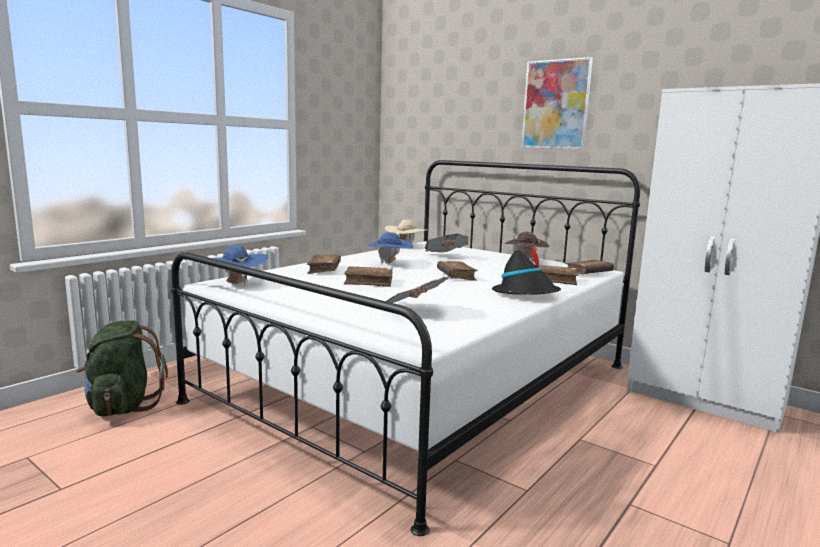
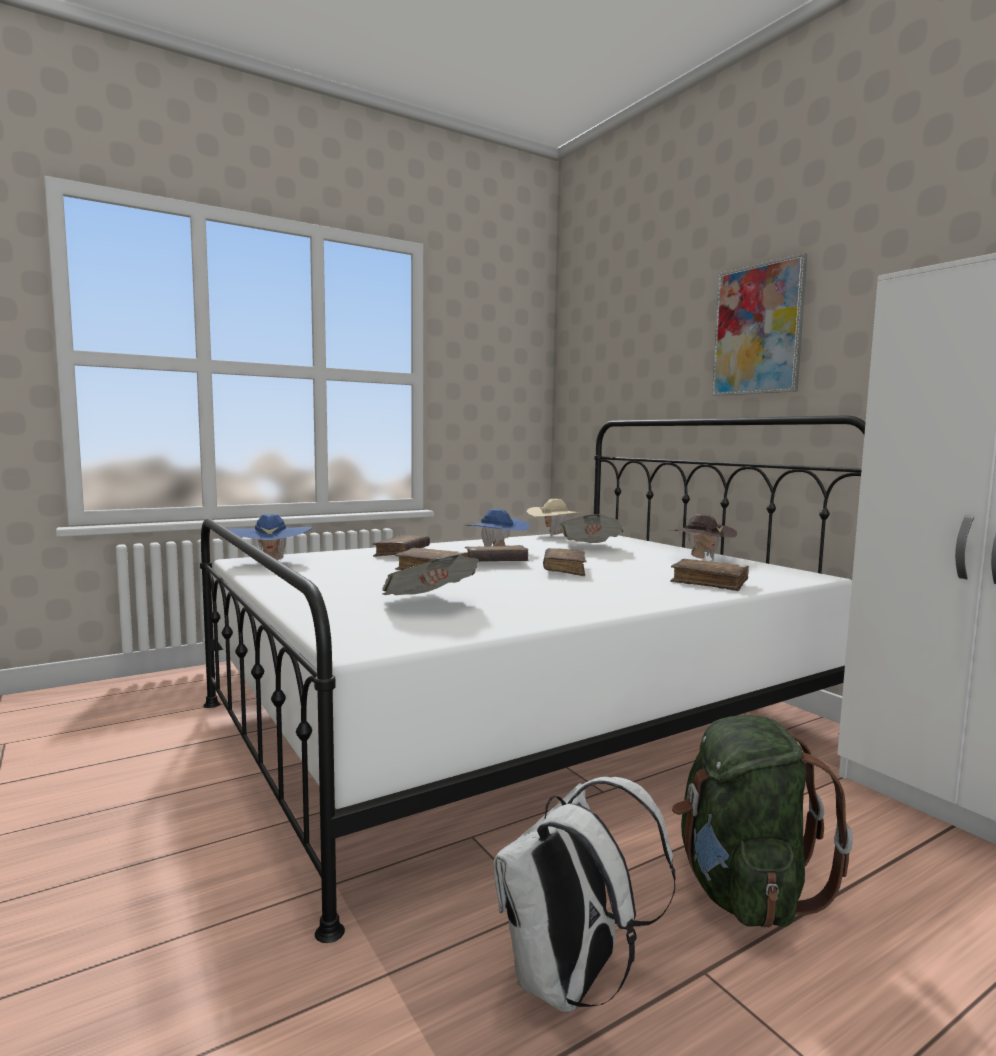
camera: 20 degrees right, 5 degrees down
green backpack [76,320,168,416] -> green backpack moved to [672,715,853,928]
black hat [492,243,561,295] -> none
brown book [565,260,614,274] -> brown book moved to [465,545,529,562]
none -> white backpack [493,777,675,1013]

